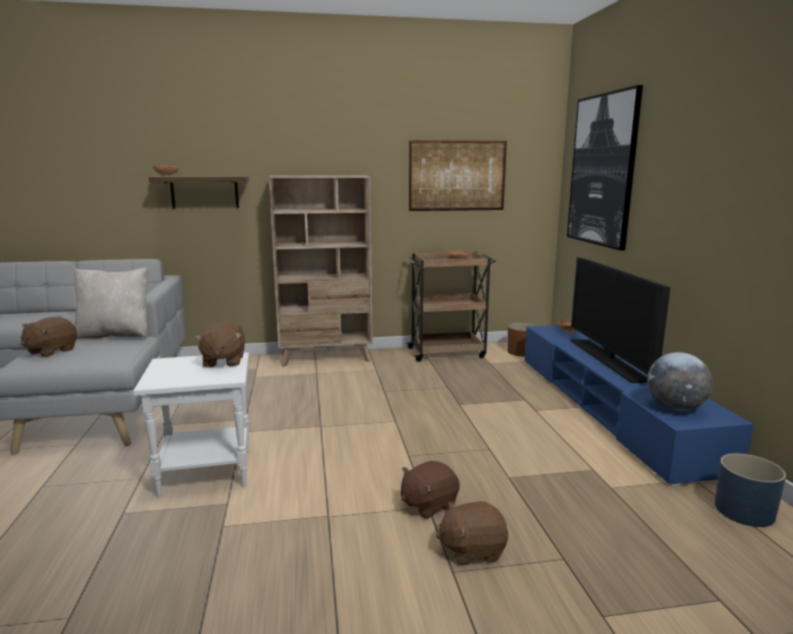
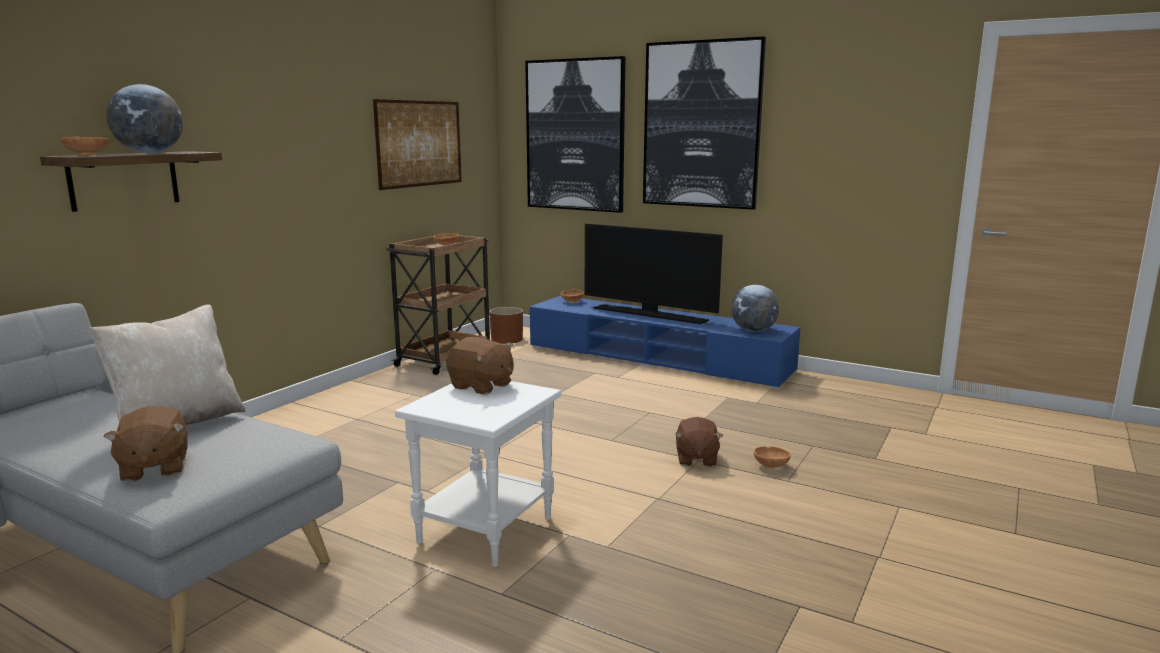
camera: 50 degrees left, 0 degrees up
beige bookcase [269,175,373,367] -> none
brown plush toy [436,501,508,566] -> brown bowl [754,446,790,469]
blue planter [715,453,786,527] -> none
none -> globe [106,84,183,153]
none -> picture [643,36,766,210]

